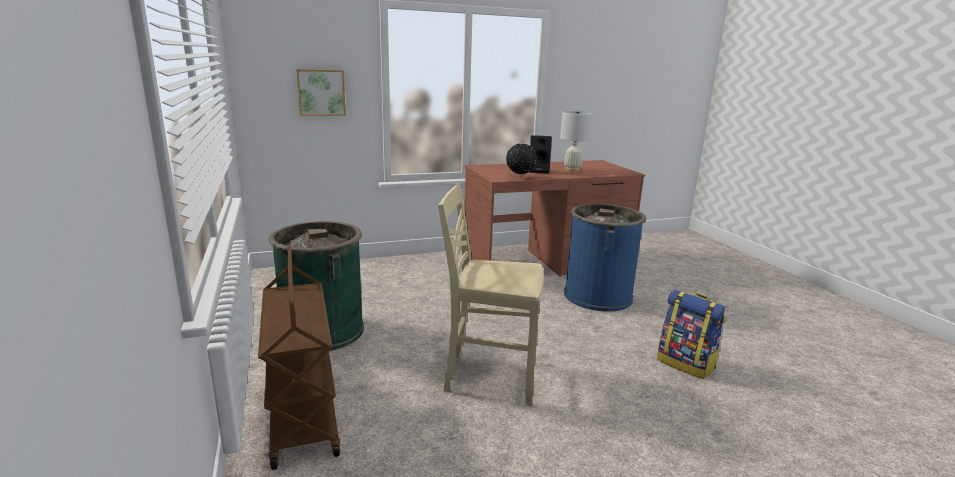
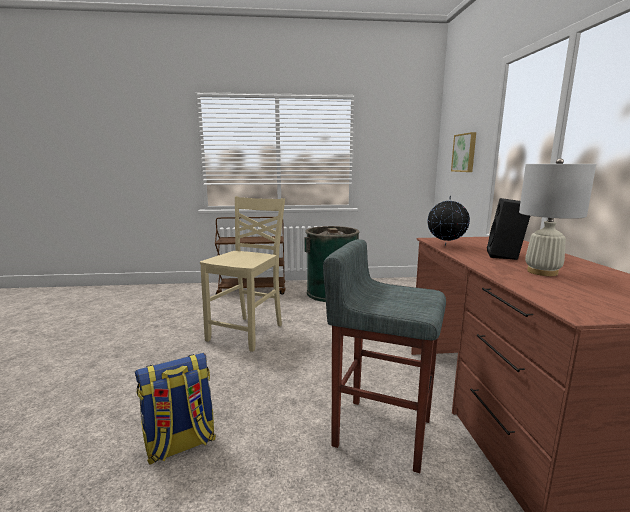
camera: 105 degrees right, 5 degrees down
blue trash can [564,204,646,312] -> grey stool [323,239,446,473]

